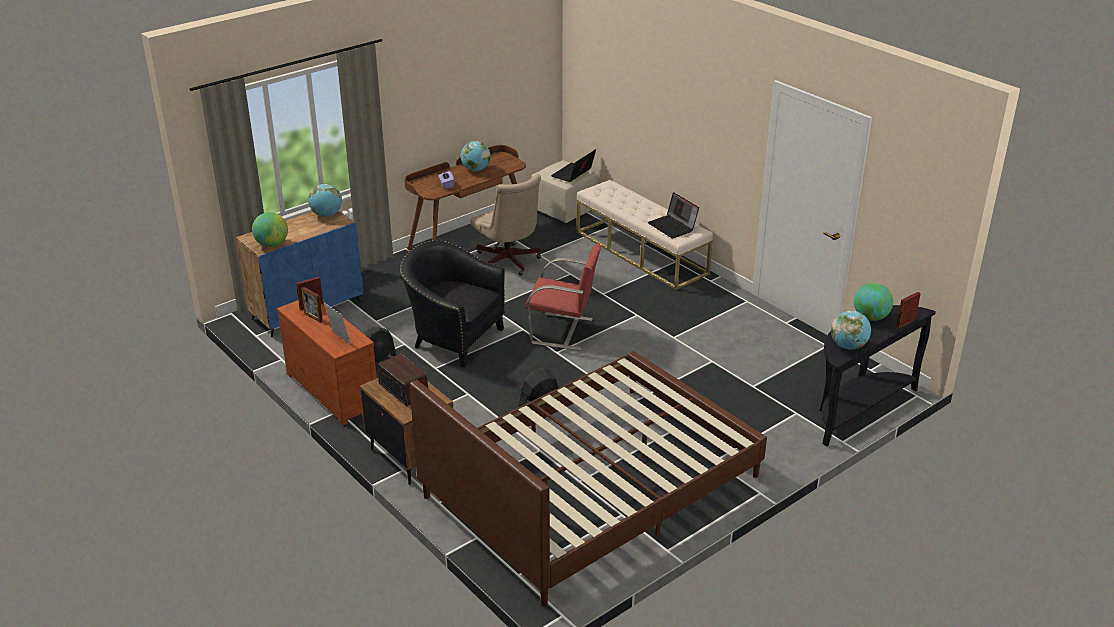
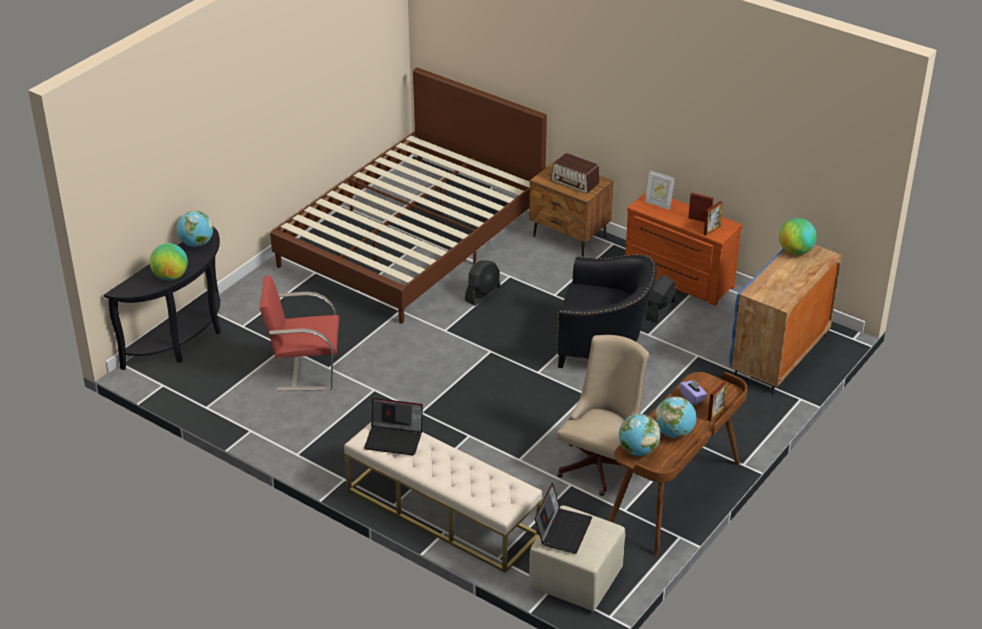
camera: 165 degrees right, 5 degrees up
globe [308,184,342,217] -> globe moved to [619,414,660,456]
beige office chair [470,174,541,276] -> beige office chair turned 75 degrees clockwise [557,335,649,496]
red chair [525,244,602,351] -> red chair moved to [259,275,339,391]
laptop [648,192,699,239] -> laptop turned 150 degrees clockwise [364,398,423,455]
picture frame [896,292,921,328] -> picture frame moved to [708,380,728,422]

